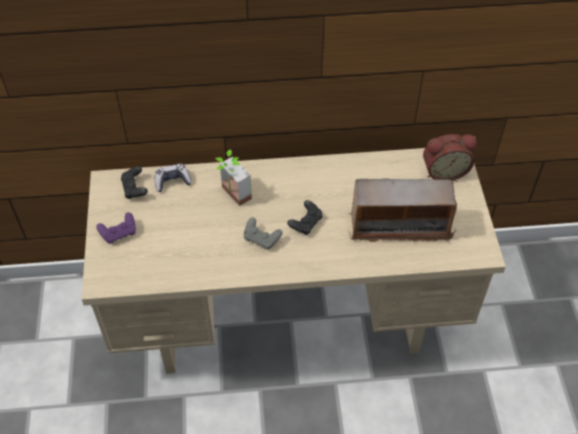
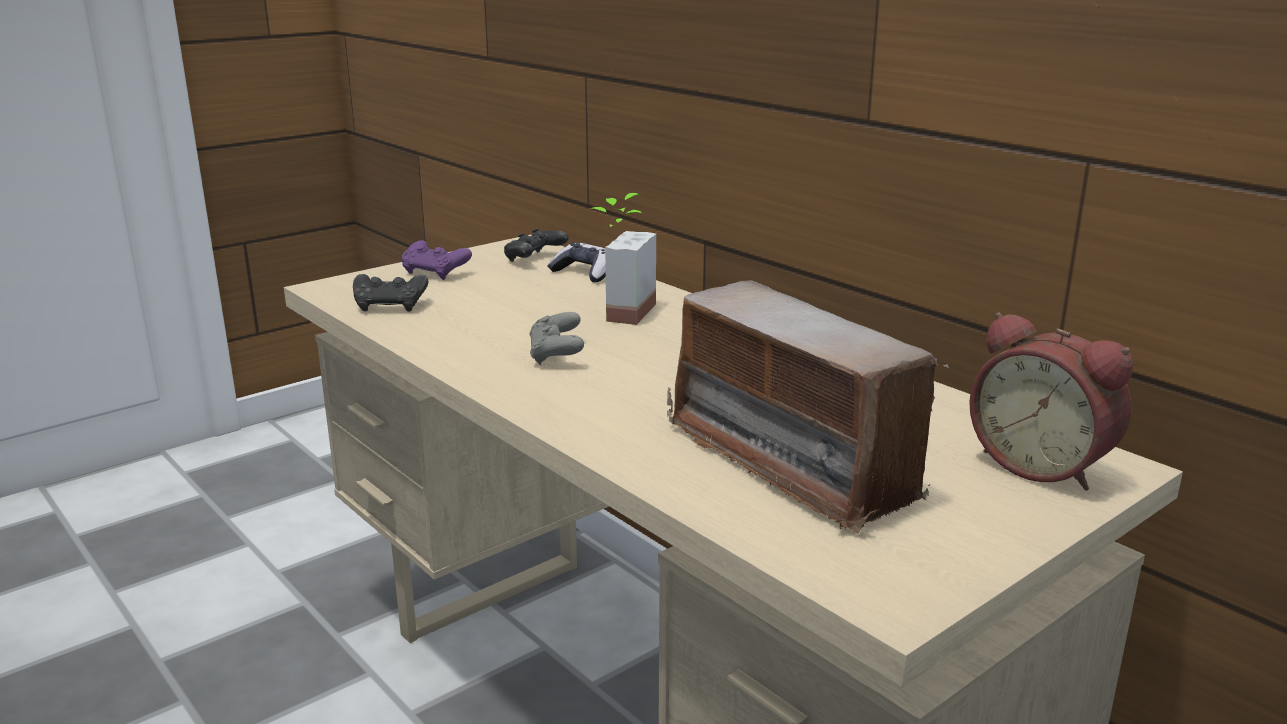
camera: 55 degrees right, 30 degrees down
black game controller [287,200,323,235] -> black game controller moved to [353,274,429,312]

